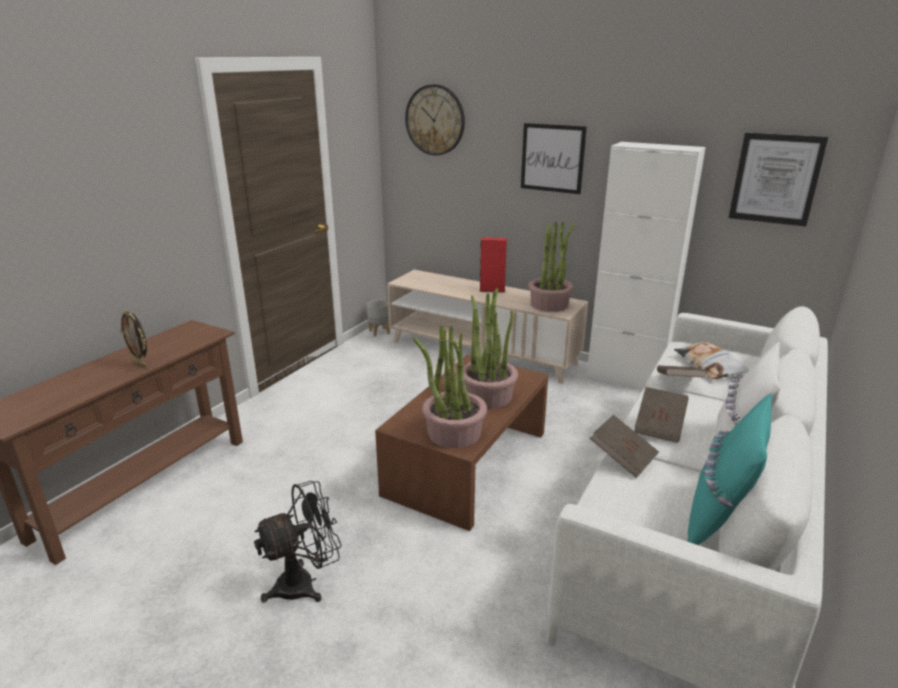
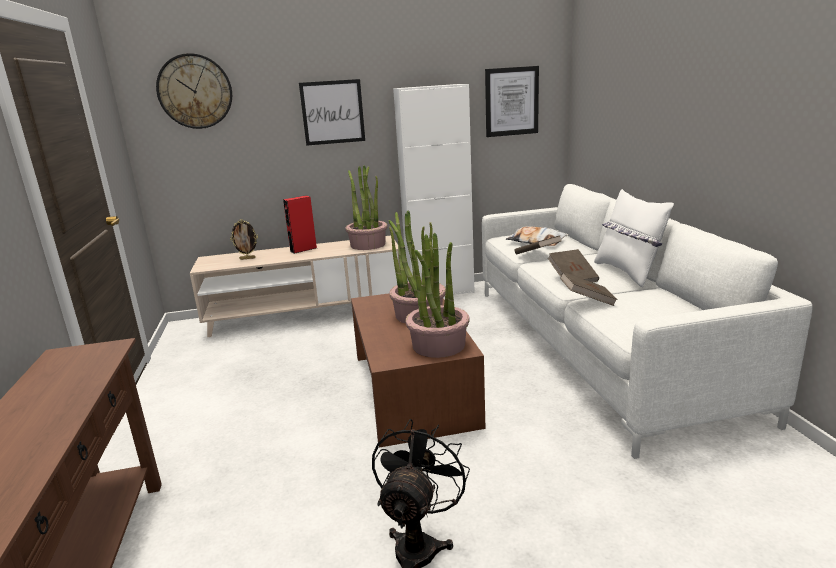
camera: 40 degrees left, 5 degrees down
picture frame [120,310,147,368] -> picture frame moved to [230,219,258,260]
grey planter [367,300,390,337] -> none
turquoise pillow [687,393,772,545] -> none

